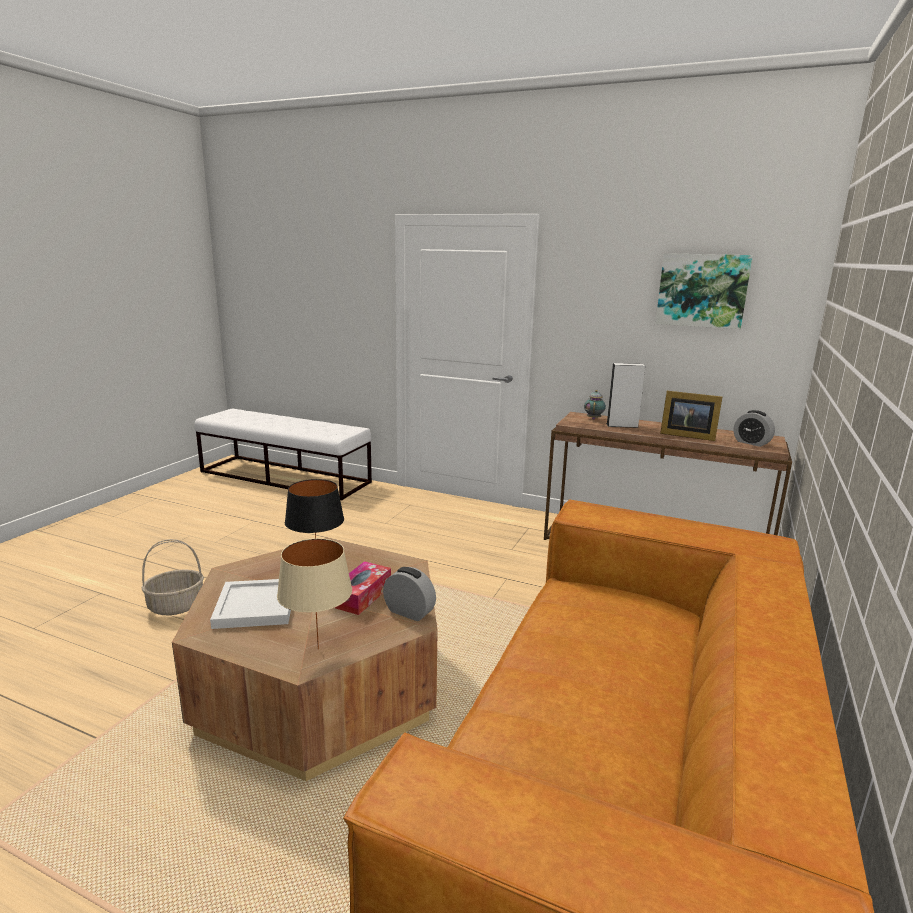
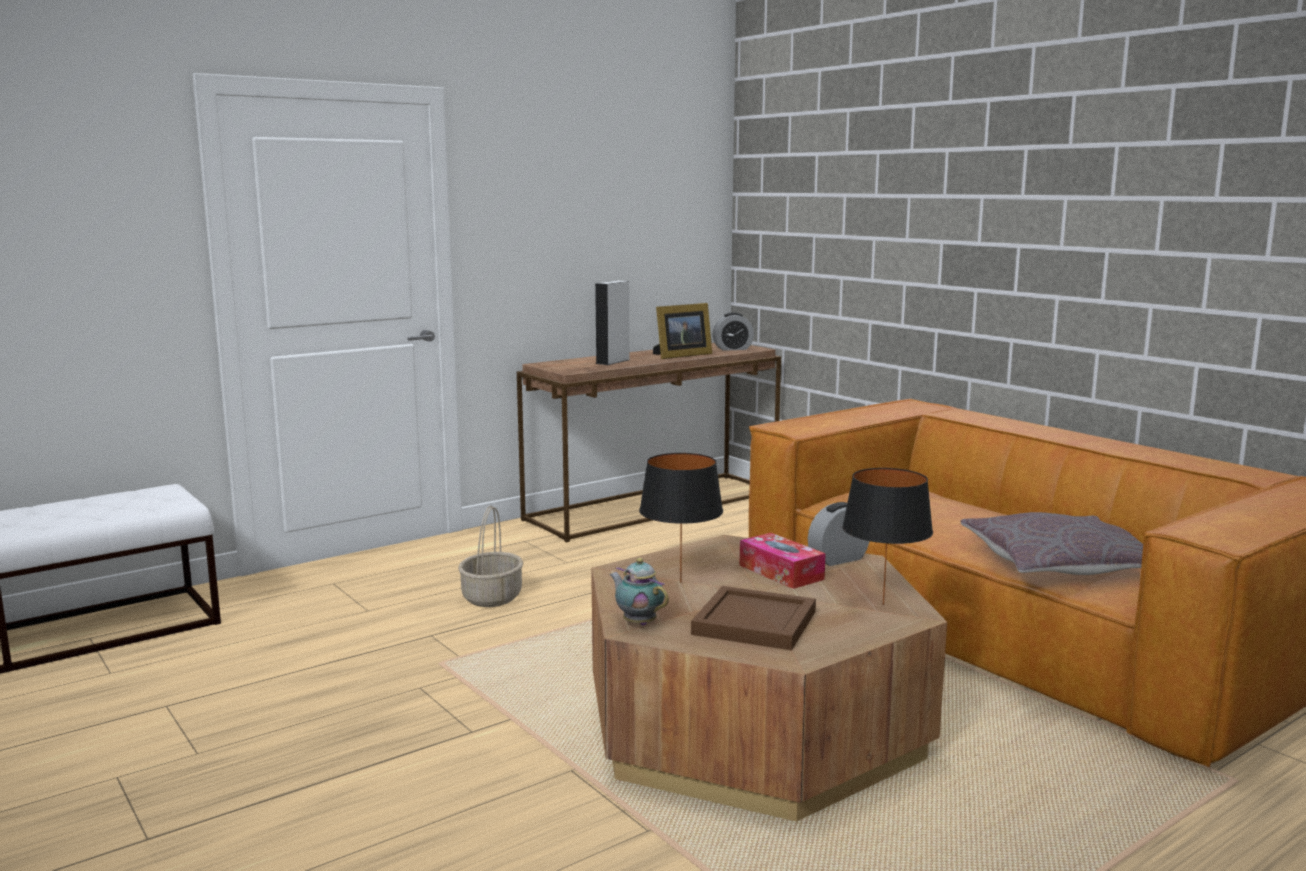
camera: 60 degrees left, 5 degrees down
basket [141,539,204,615] -> basket moved to [458,506,523,607]
white tray [210,579,291,629] -> brown tray [691,586,816,651]
beige table lamp [277,538,352,650] -> black table lamp [842,468,933,605]
teapot [584,390,606,420] -> teapot moved to [609,558,669,626]
picture [656,253,753,329] -> none
none -> grey pillow [961,512,1143,575]

